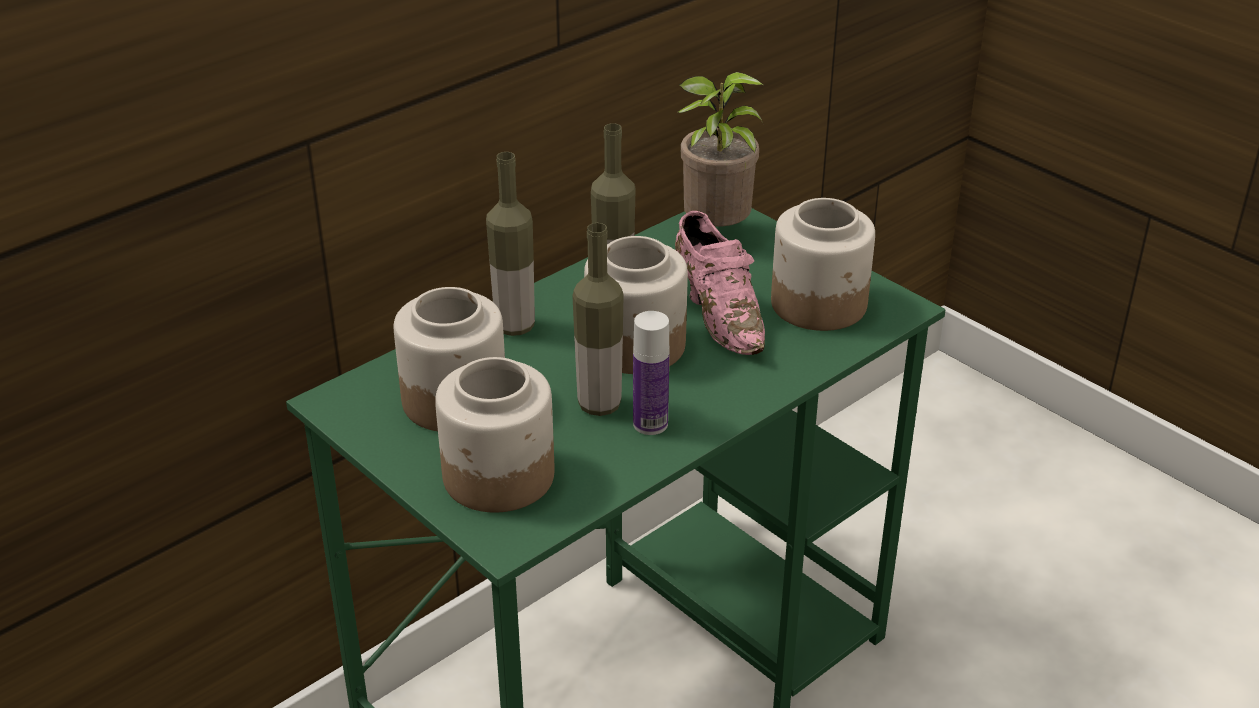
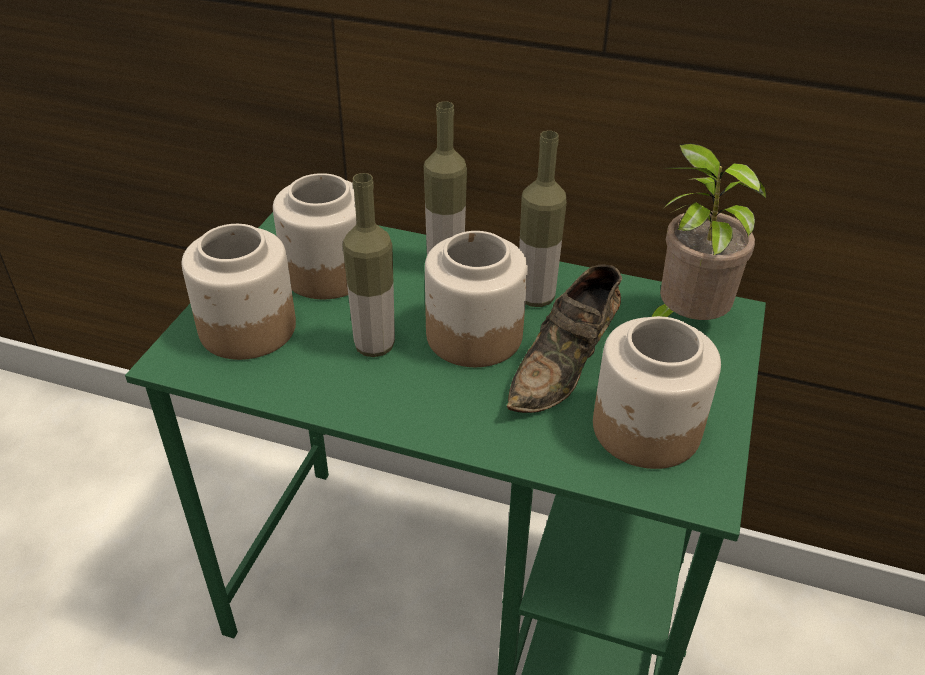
camera: 60 degrees right, 5 degrees up
bottle [633,311,669,435] -> none
pink shoe [675,211,765,355] -> brown shoe [507,264,622,413]

